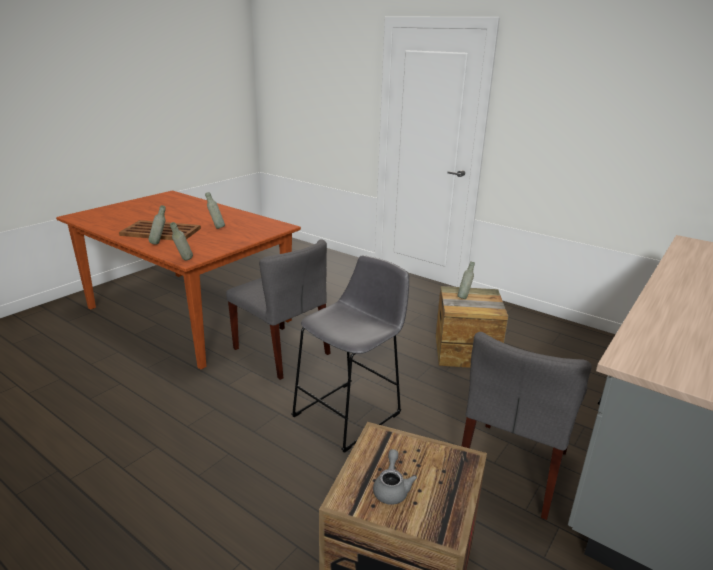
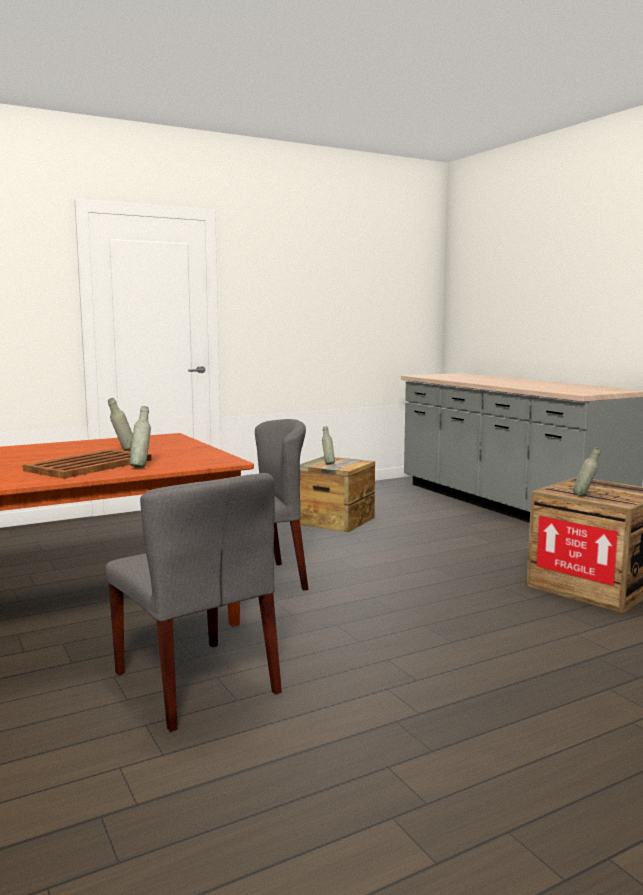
camera: 65 degrees left, 15 degrees down
grey bottle [170,222,193,260] -> grey bottle moved to [573,447,601,496]
grey stool [291,255,409,453] -> none
grey teapot [373,449,417,505] -> none
grey chair [462,332,592,520] -> grey chair moved to [105,473,282,732]

